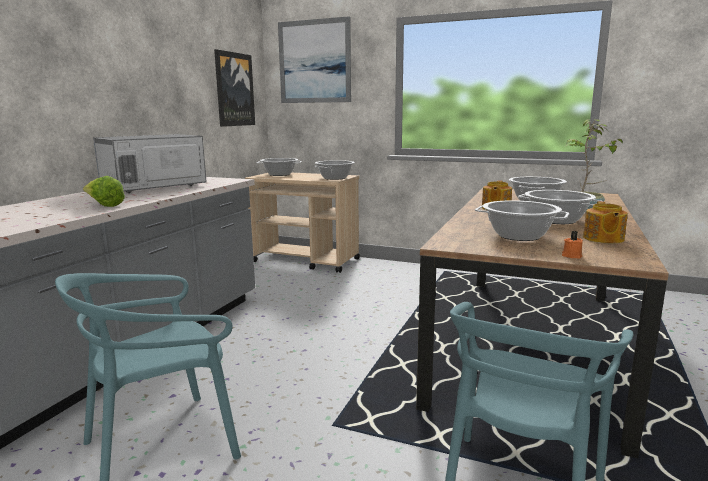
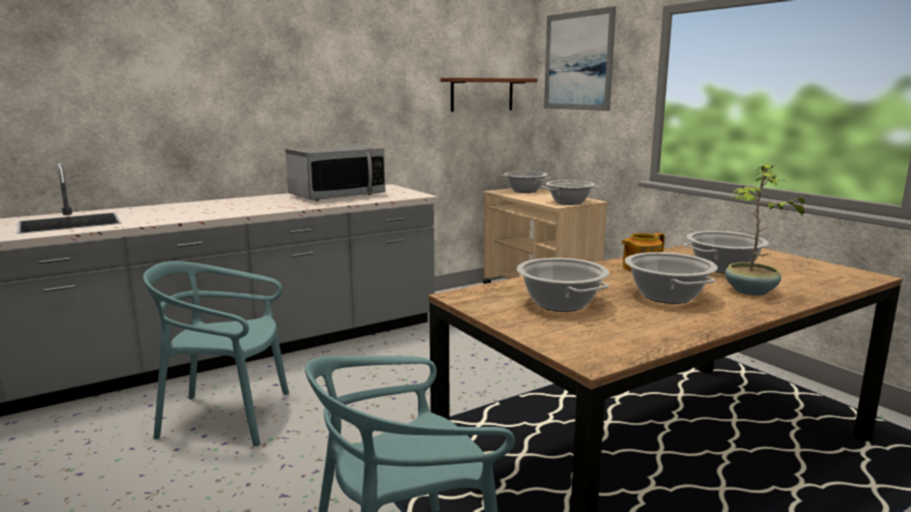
camera: 35 degrees right, 0 degrees up
lettuce [83,176,125,207] -> none
microwave [93,134,207,193] -> microwave turned 150 degrees clockwise [285,144,385,201]
picture [214,49,255,127] -> brown shelf [440,78,537,112]
orange candle [562,231,583,259] -> none
teapot [583,201,628,243] -> none

